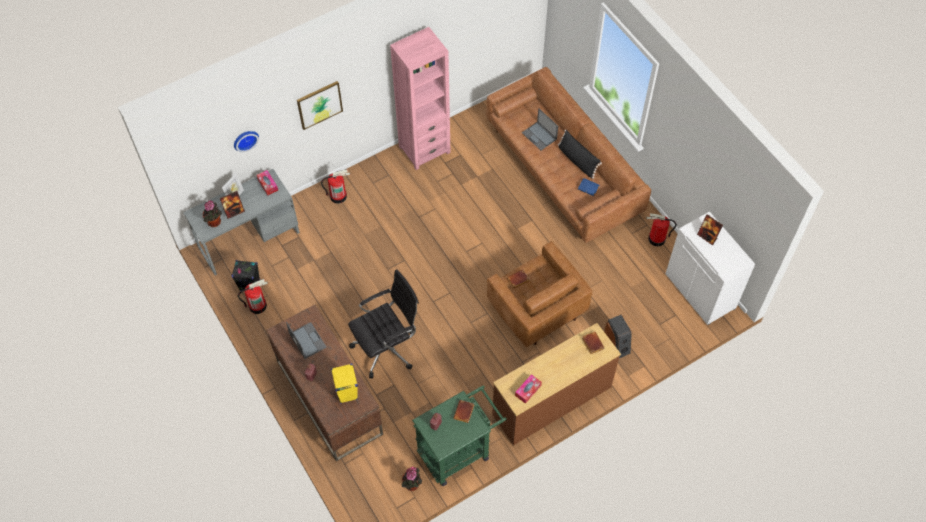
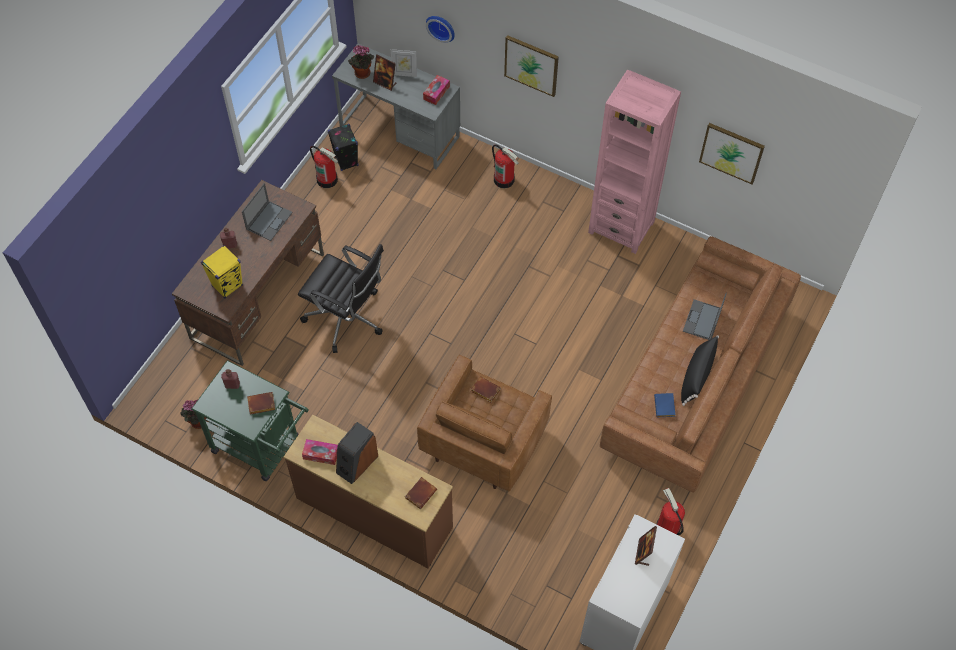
camera: 60 degrees right, 0 degrees up
speaker [604,315,632,358] -> speaker moved to [336,422,378,484]
none -> picture [699,123,765,185]

